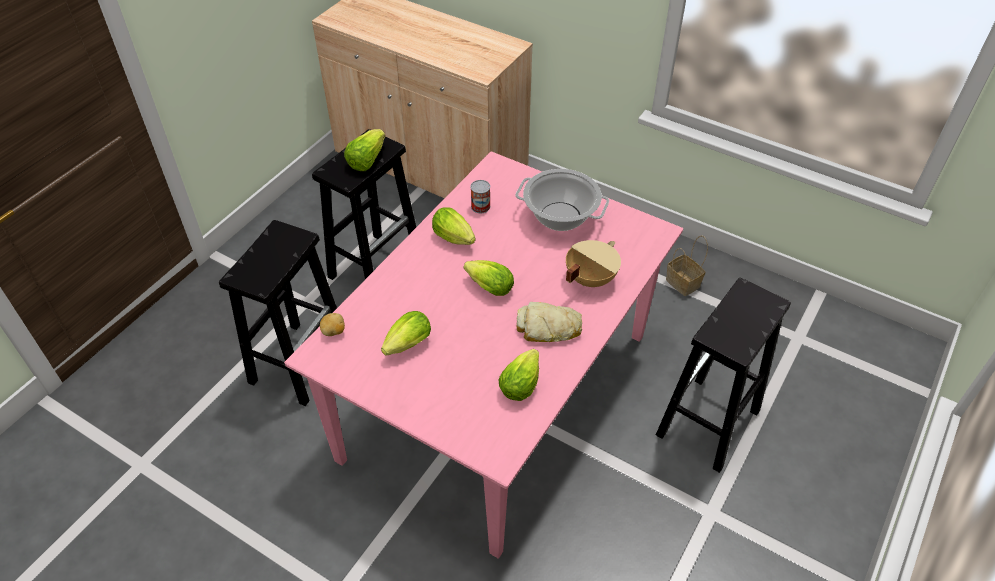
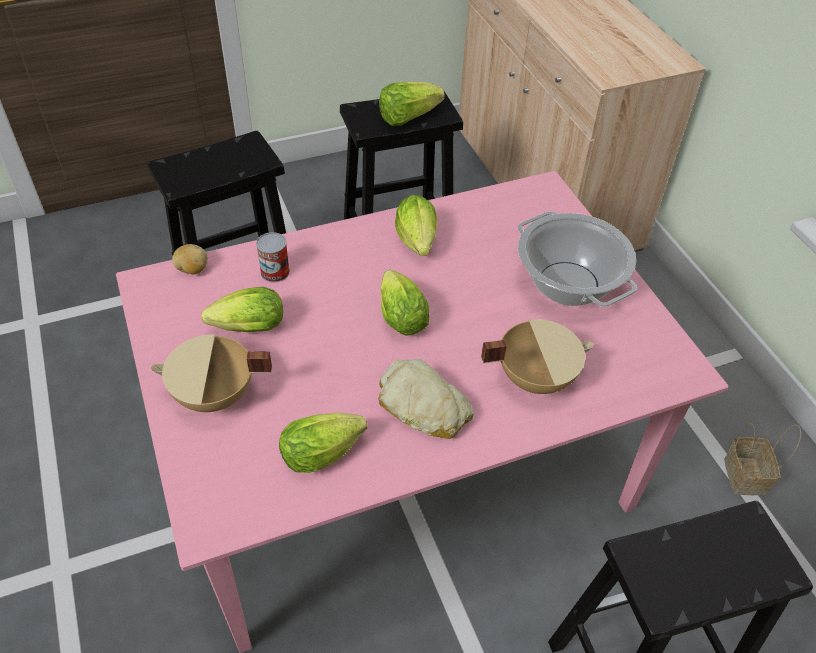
camera: 35 degrees right, 0 degrees up
can [470,180,491,213] -> can moved to [256,232,290,283]
none -> beige cooking pot [151,334,272,412]

